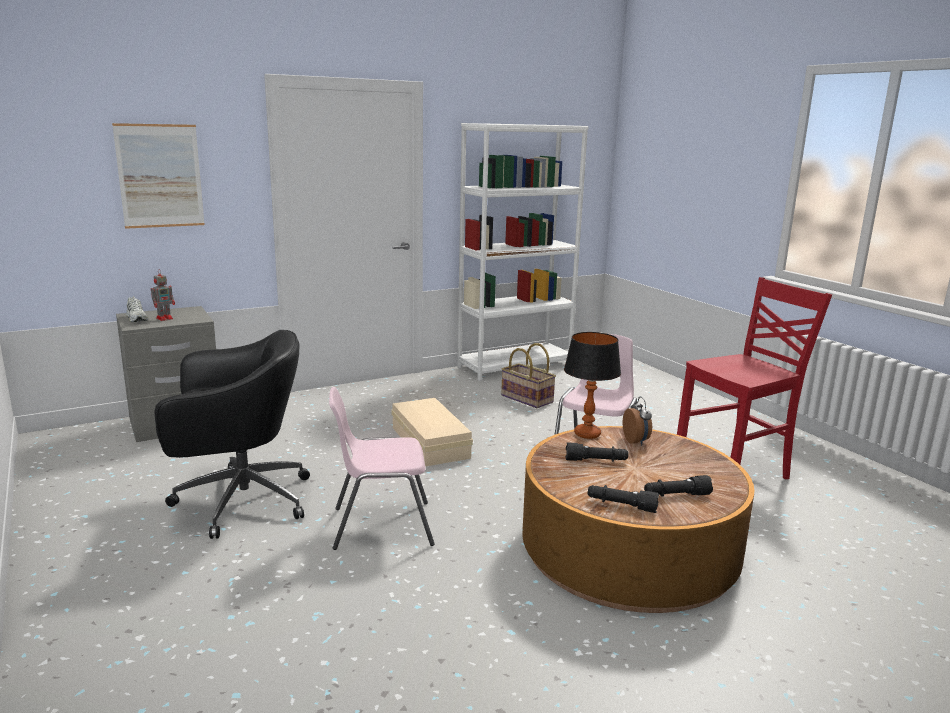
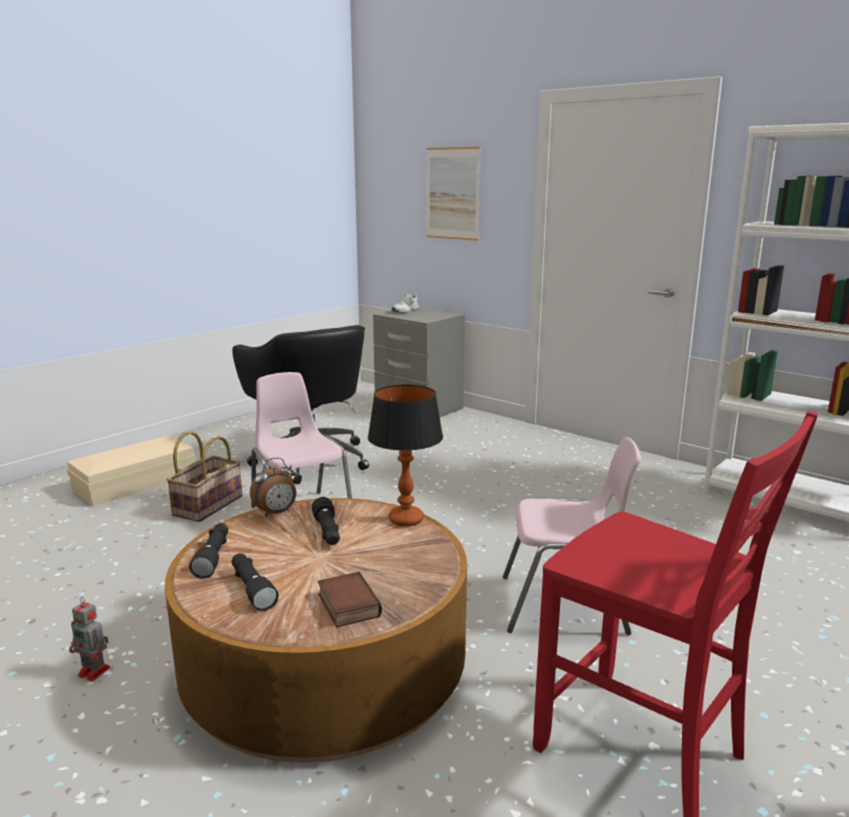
camera: 70 degrees right, 0 degrees up
toy robot [151,270,175,321] -> toy robot moved to [69,597,110,681]
beige storage box [391,398,473,467] -> beige storage box moved to [67,435,196,506]
basket [501,343,556,408] -> basket moved to [166,431,242,522]
alarm clock [623,396,652,445] -> alarm clock moved to [250,457,296,517]
none -> book [318,572,382,627]

